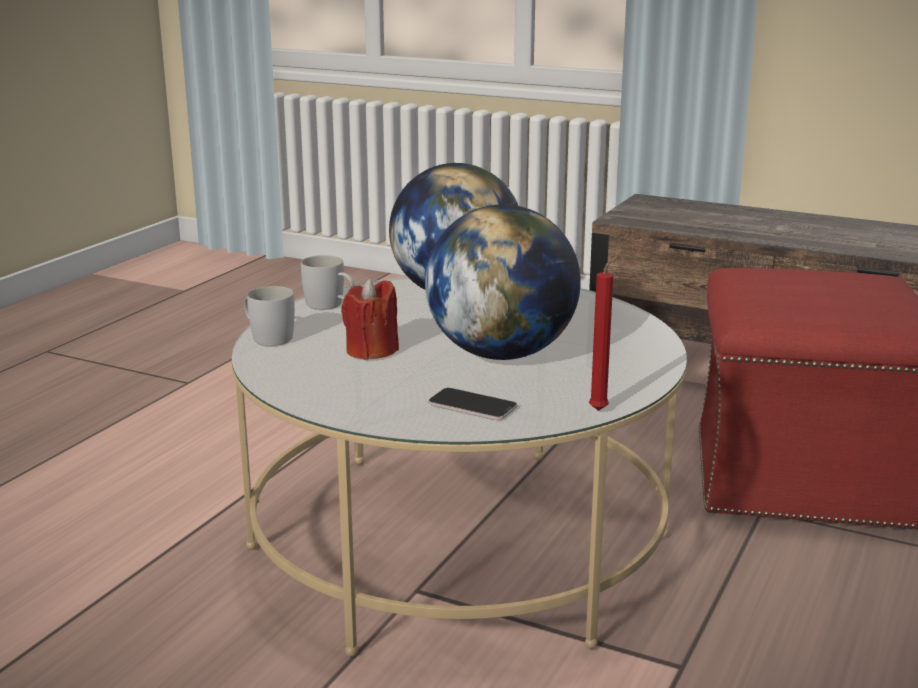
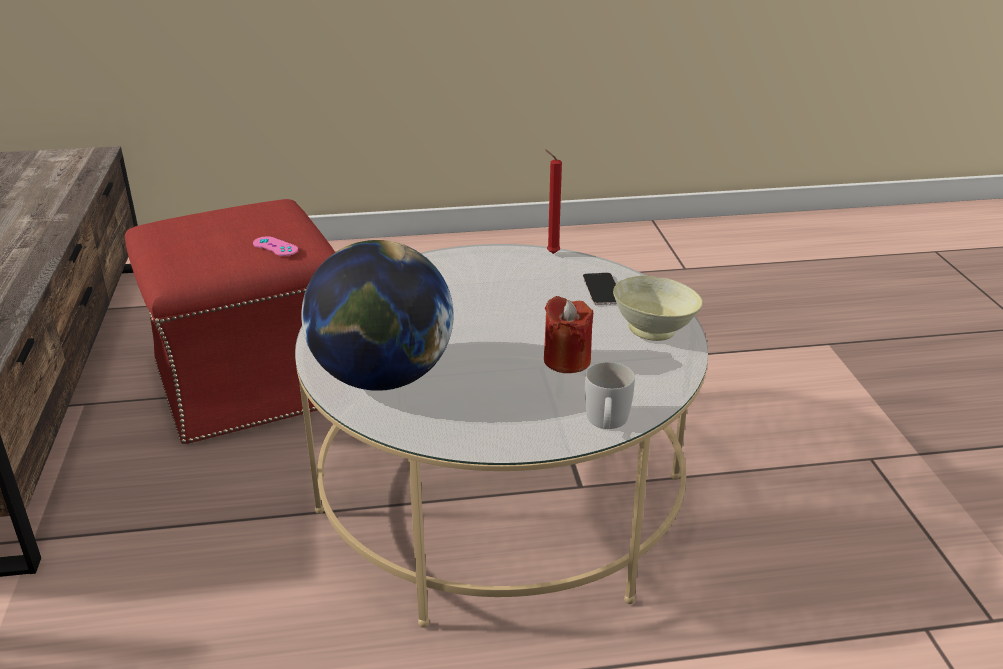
camera: 125 degrees left, 10 degrees up
white mug [301,255,355,310] -> none
globe [425,204,581,360] -> none
none -> pink game controller [253,236,298,256]
none -> beige bowl [613,275,703,341]

